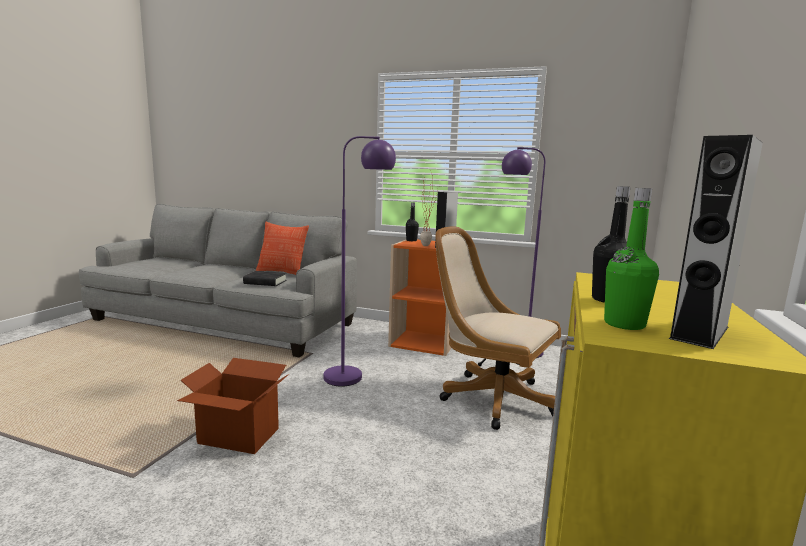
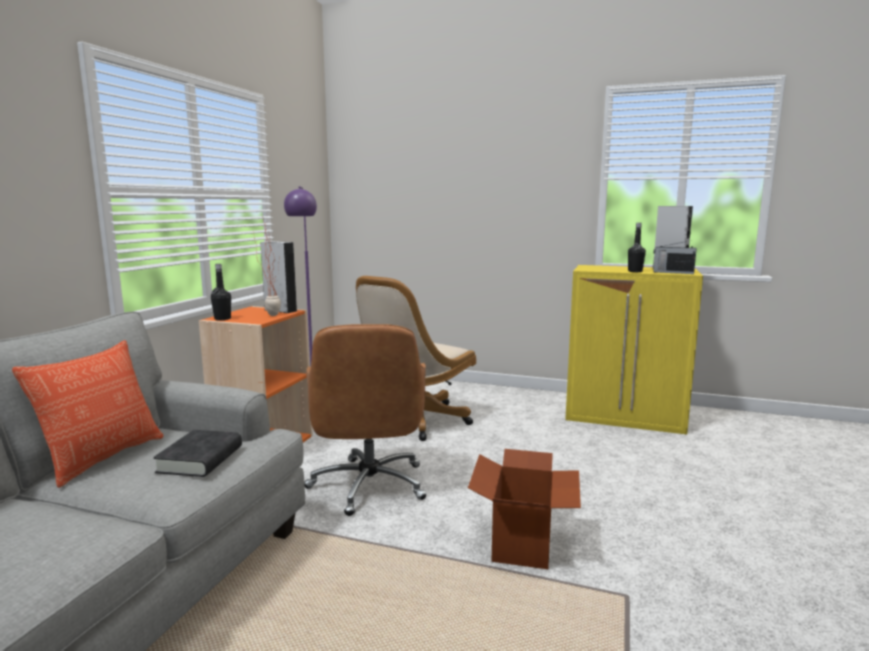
camera: 90 degrees left, 0 degrees up
purple floor lamp [323,136,396,387] -> brown office chair [304,324,426,516]
green bottle [604,188,659,330] -> radio [654,240,697,274]

